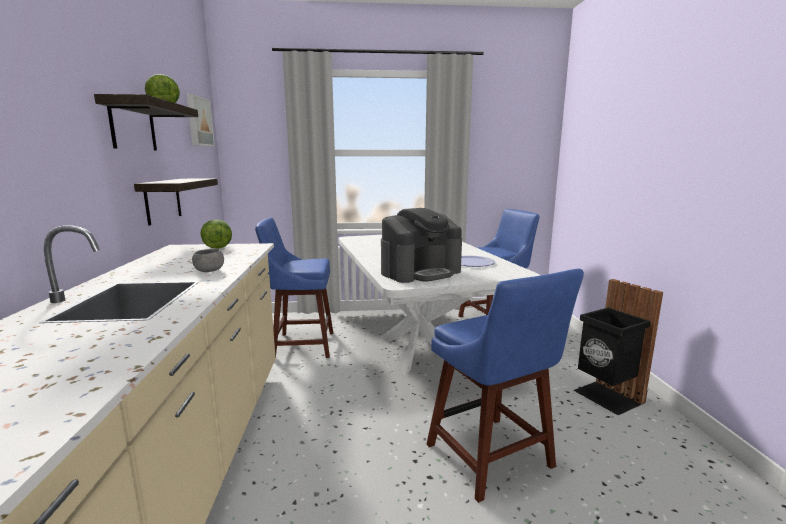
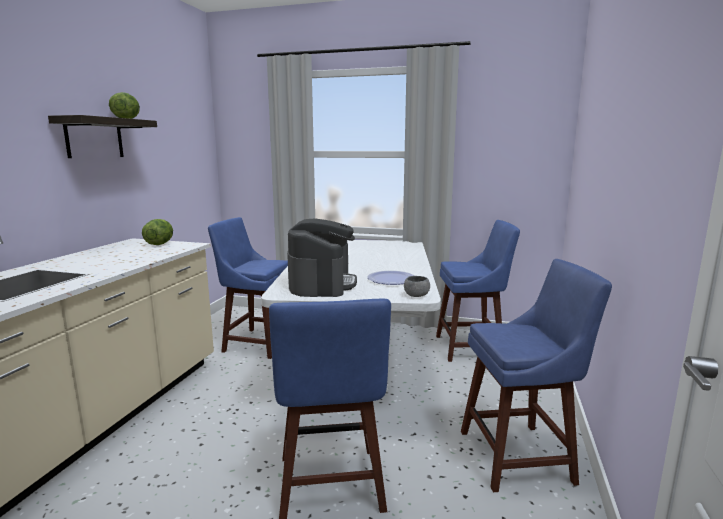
camera: 20 degrees right, 0 degrees up
shelf [134,179,218,226] -> none
picture [187,94,215,147] -> none
grey bowl [192,249,224,272] -> grey bowl moved to [404,276,430,297]
coffee machine [381,208,462,283] -> coffee machine turned 75 degrees counterclockwise [287,218,357,297]
black trash can [573,279,663,415] -> blue chair [461,259,612,492]

